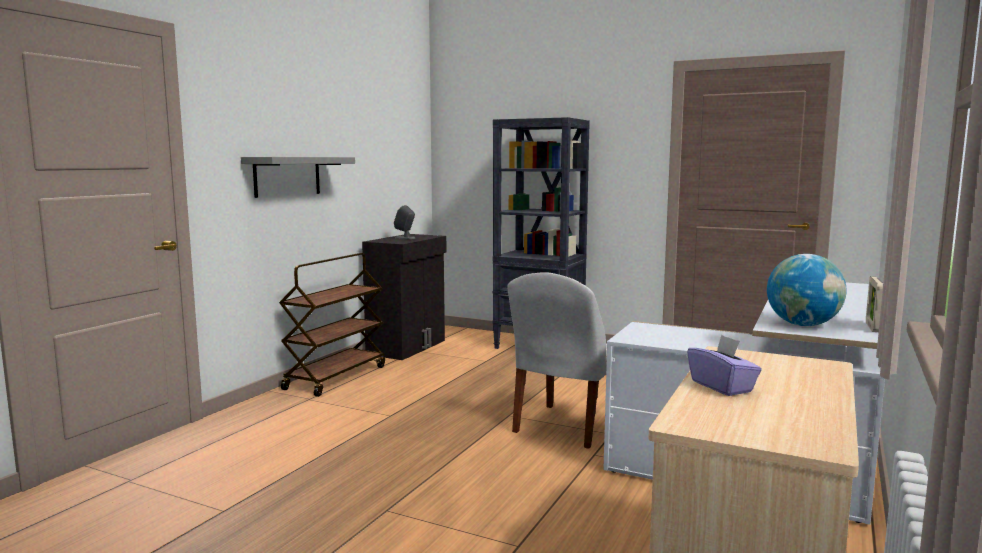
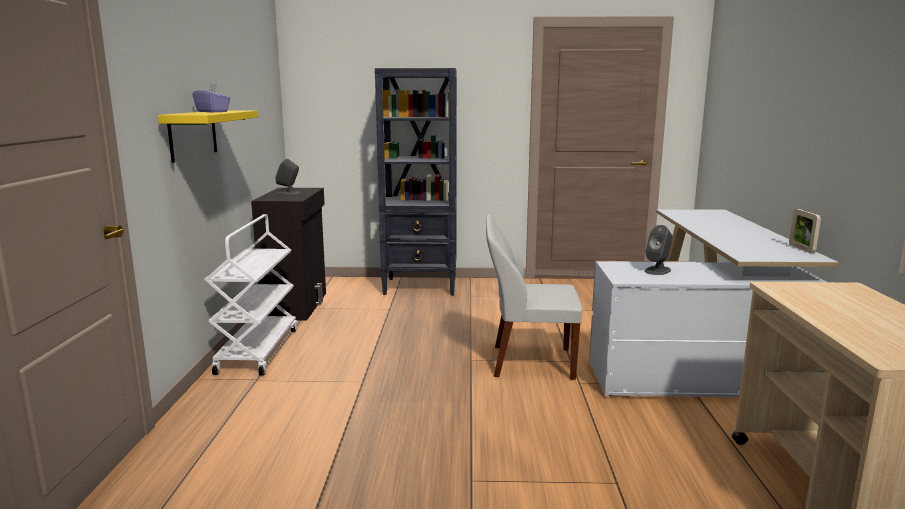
camera: 25 degrees left, 5 degrees up
grey shelf [241,157,355,198] -> yellow shelf [158,110,258,163]
brown cart [279,253,385,397] -> white cart [204,214,297,375]
white chair [508,272,607,449] -> white chair turned 90 degrees clockwise [486,214,582,380]
purple tissue box [687,335,762,396] -> purple tissue box moved to [192,84,230,112]
globe [767,254,846,326] -> none
none -> grey speaker [645,225,673,275]

